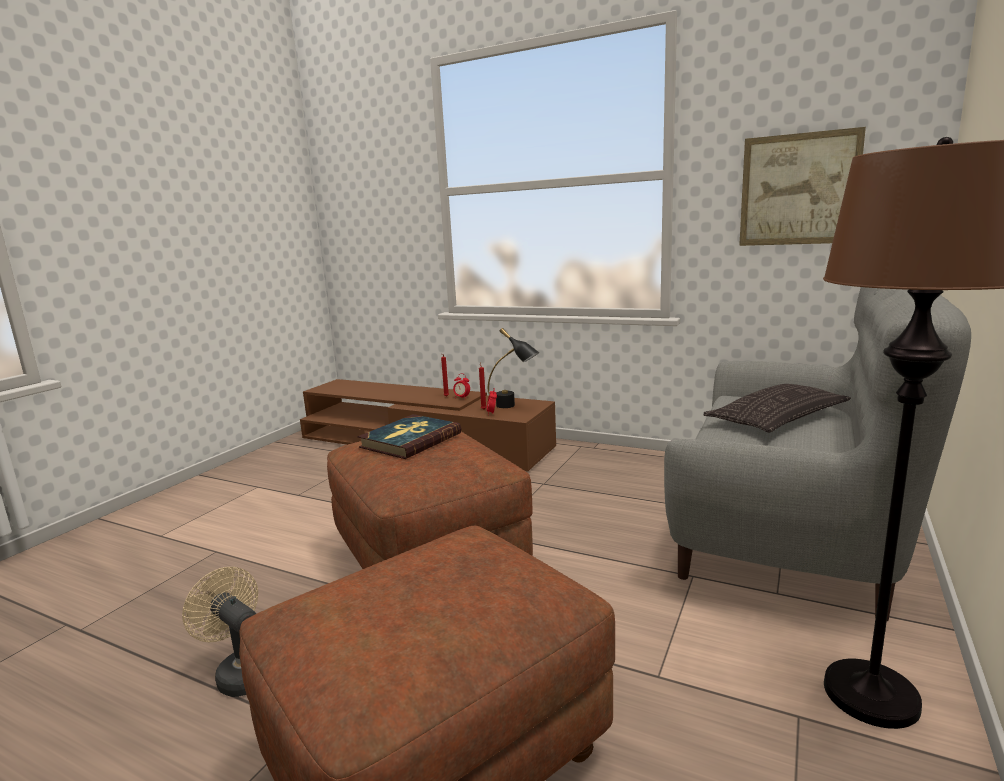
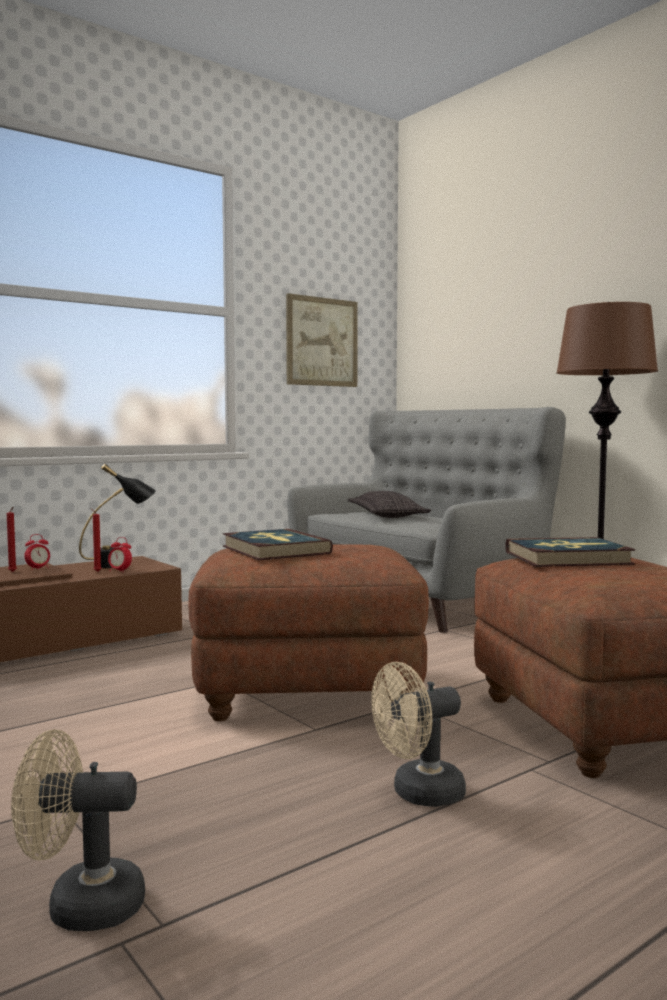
camera: 65 degrees left, 10 degrees down
none -> beige fan [11,729,145,931]
none -> book [506,537,635,567]

